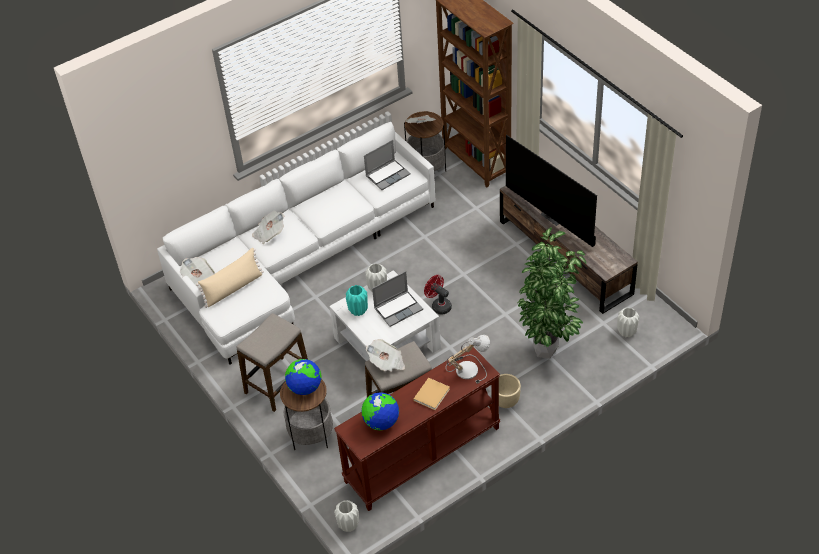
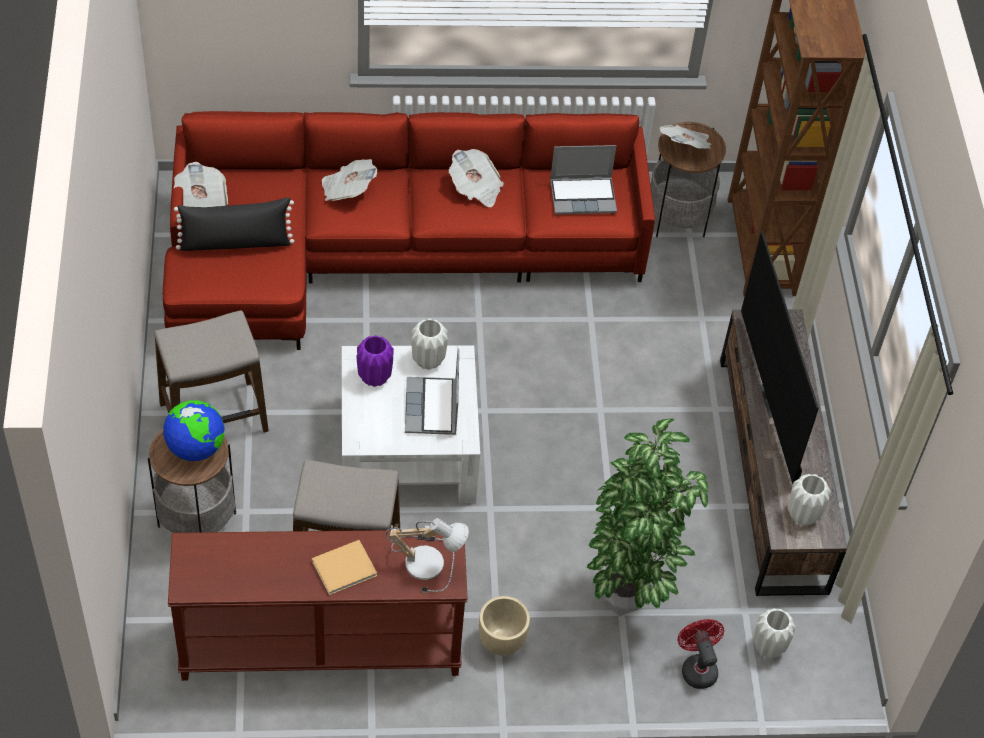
camera: 25 degrees right, 5 degrees up
white sofa [157,122,436,365] -> red sofa [163,111,655,350]
beige pillow [196,248,264,308] -> black pillow [174,198,295,251]
white vase [334,500,359,532] -> white vase moved to [788,474,831,525]
turquoise vase [346,285,368,316] -> purple vase [357,335,394,387]
globe [362,392,399,431] -> none
newspaper [366,339,405,372] -> newspaper moved to [449,149,504,207]
laptop [372,271,423,327] -> laptop turned 90 degrees clockwise [405,348,459,435]
red fan [424,275,452,315] -> red fan moved to [677,619,724,689]

